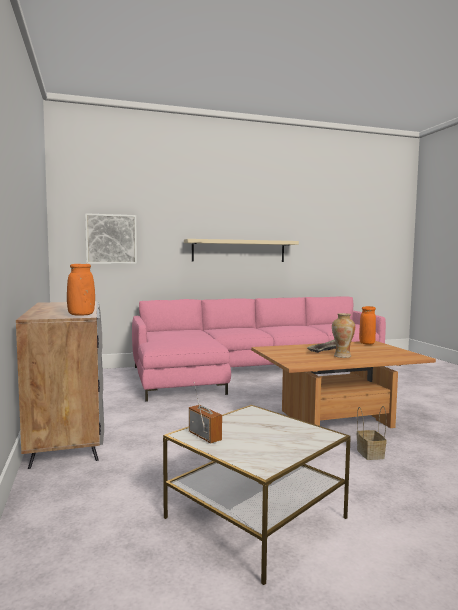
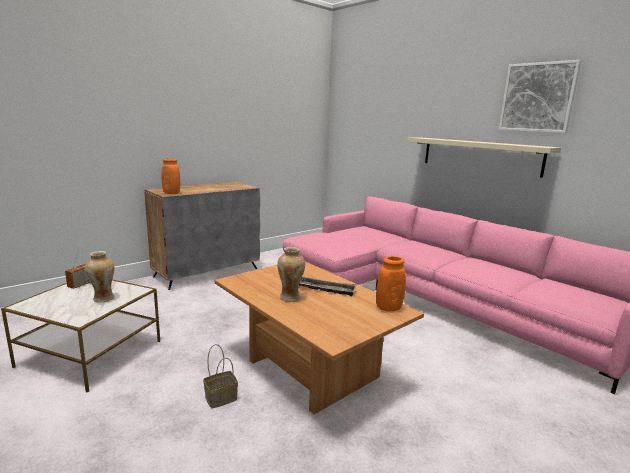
camera: 65 degrees right, 10 degrees up
picture [85,213,137,264] -> picture moved to [499,60,582,133]
none -> vase [85,251,114,303]

